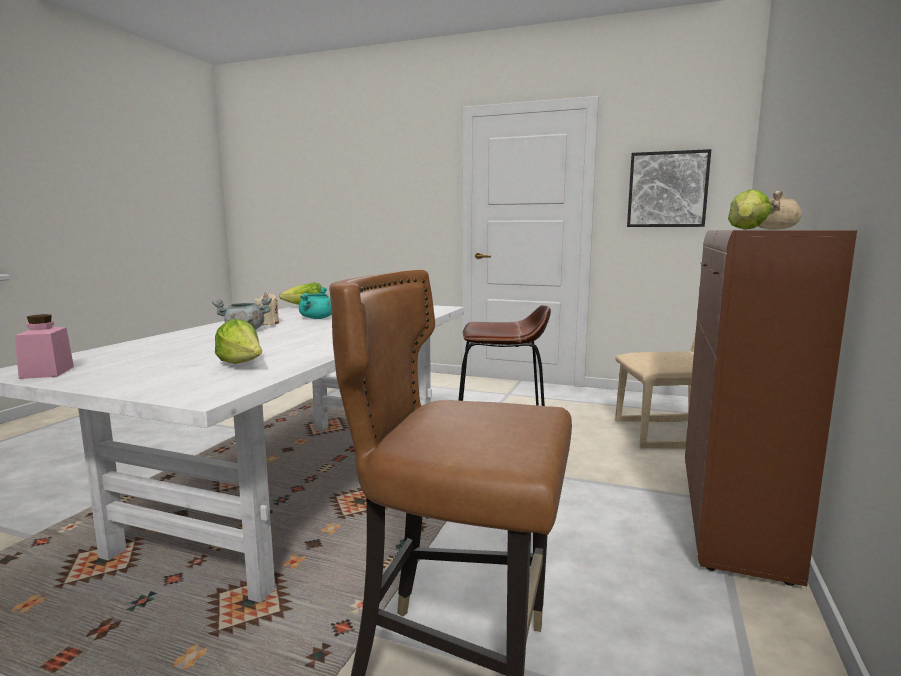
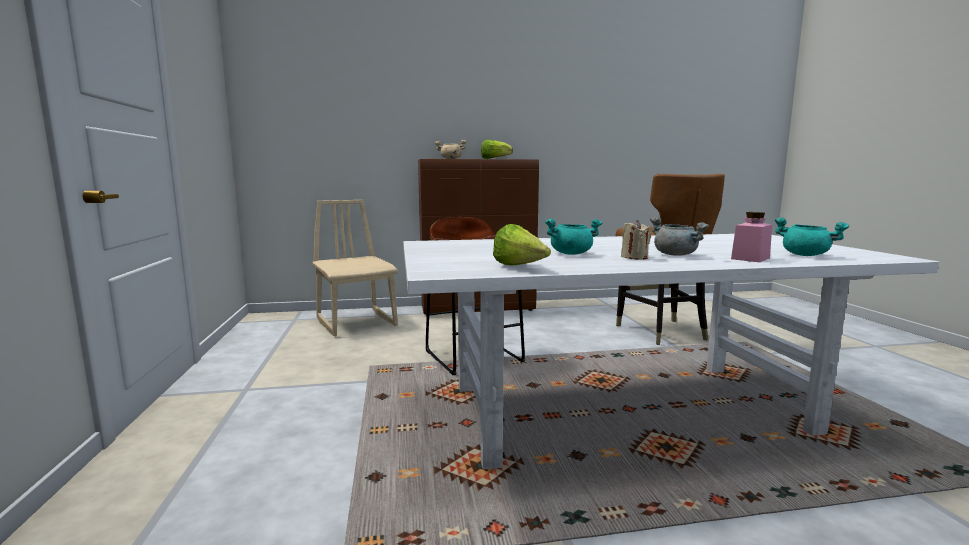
camera: 120 degrees left, 0 degrees up
pink jar [15,314,74,379] -> pink jar moved to [731,212,772,262]
lettuce [215,319,262,364] -> none
picture [627,149,711,227] -> none
none -> turquoise cooking pot [775,217,849,256]

